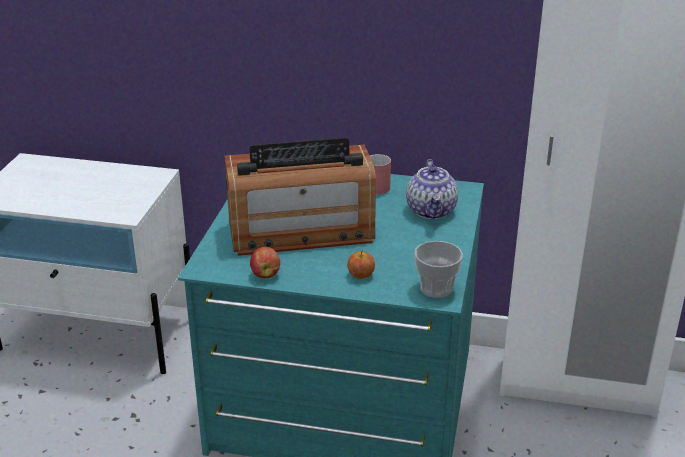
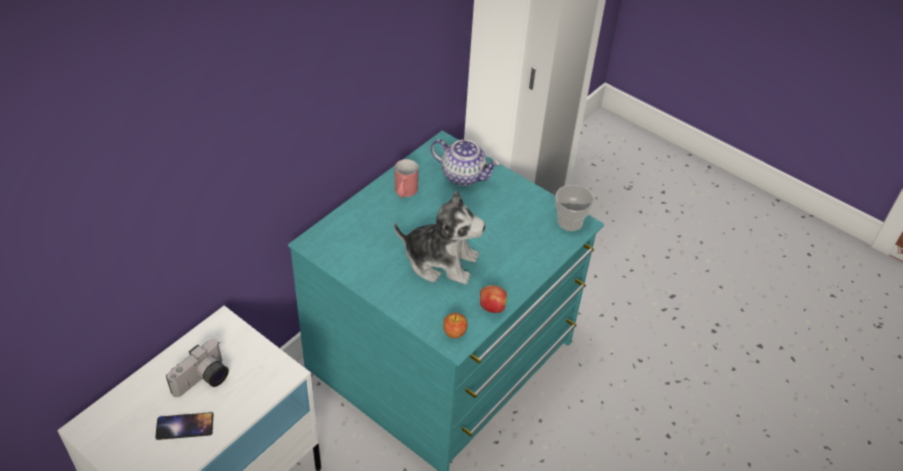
camera: 65 degrees left, 15 degrees up
radio [225,138,376,256] -> plush toy [394,191,485,285]
apple [347,249,375,279] -> apple moved to [443,313,468,338]
none -> phone [155,412,213,440]
none -> camera [166,339,229,397]

